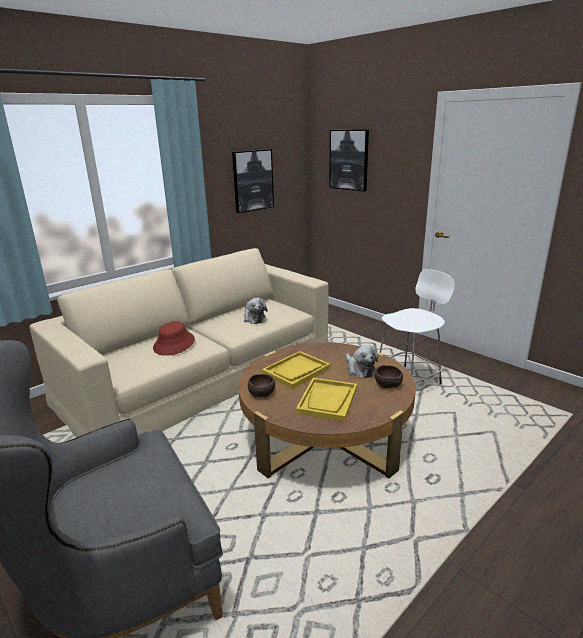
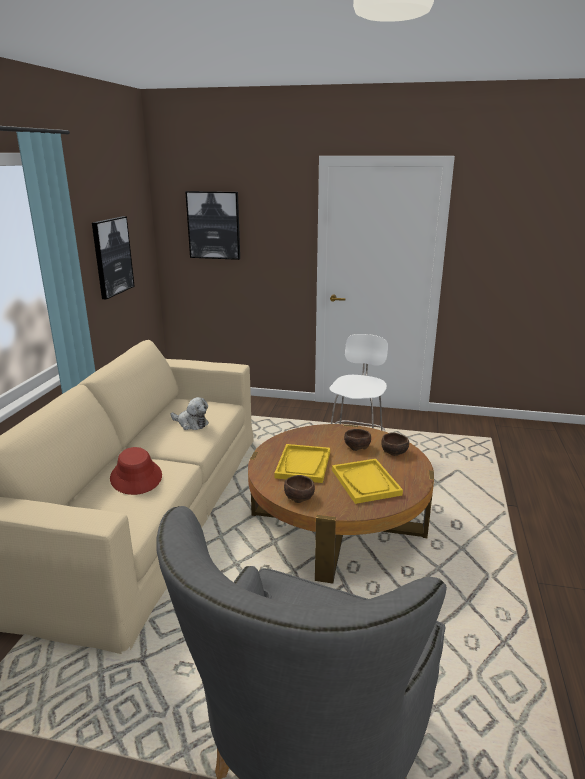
camera: 35 degrees left, 0 degrees up
plush toy [346,345,378,378] -> brown bowl [344,429,371,451]

